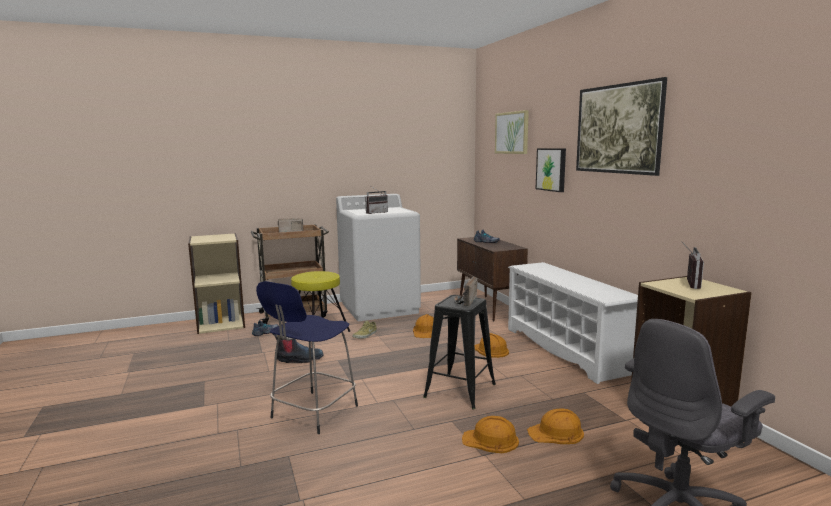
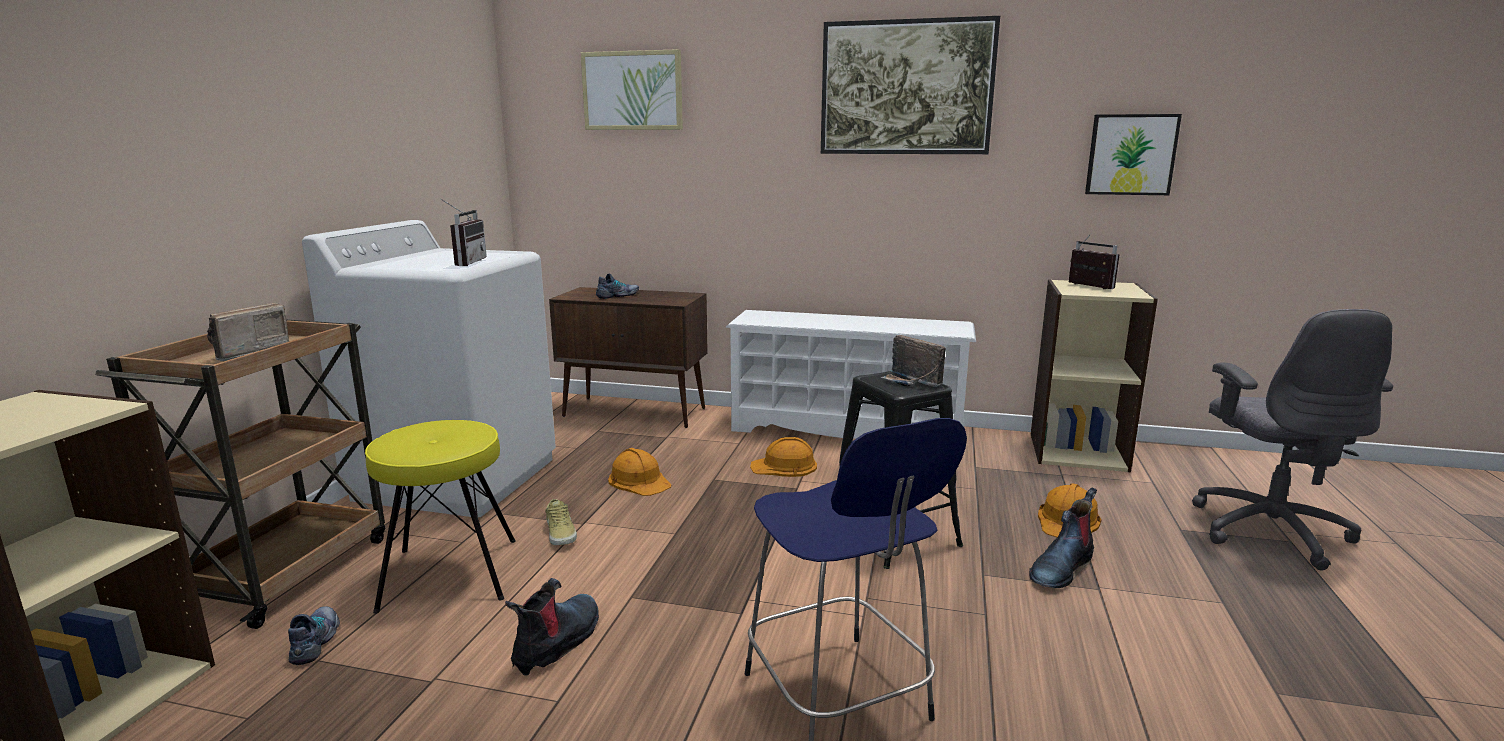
camera: 55 degrees left, 5 degrees up
orange hard hat [462,416,519,453] -> boot [1029,488,1097,588]
picture [536,148,566,192] -> picture moved to [1085,114,1182,195]

